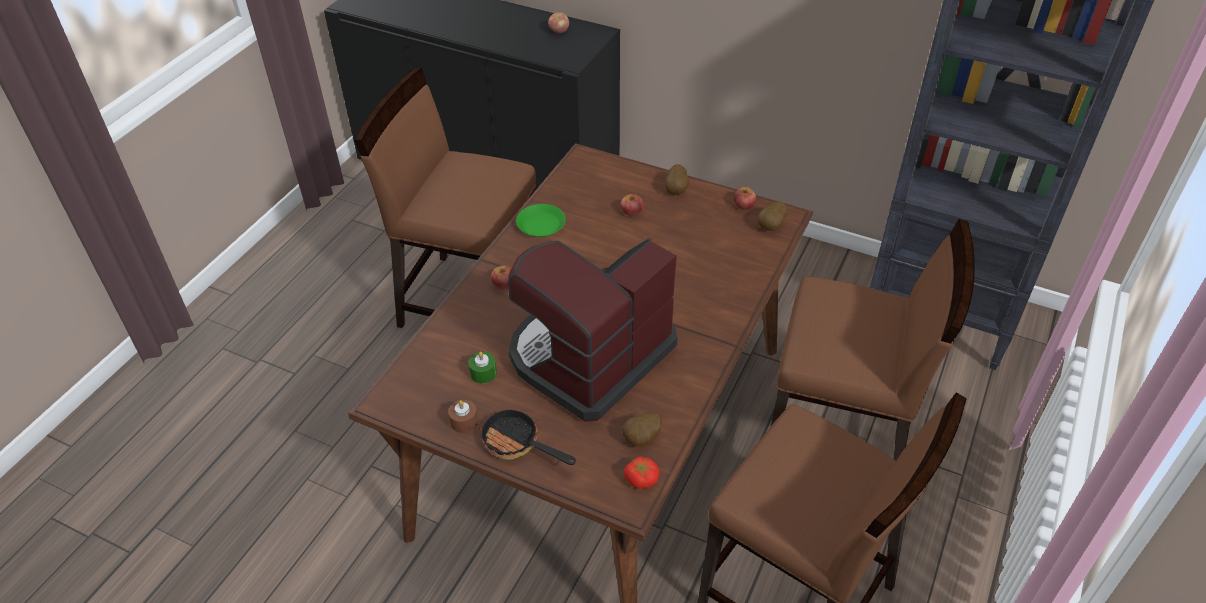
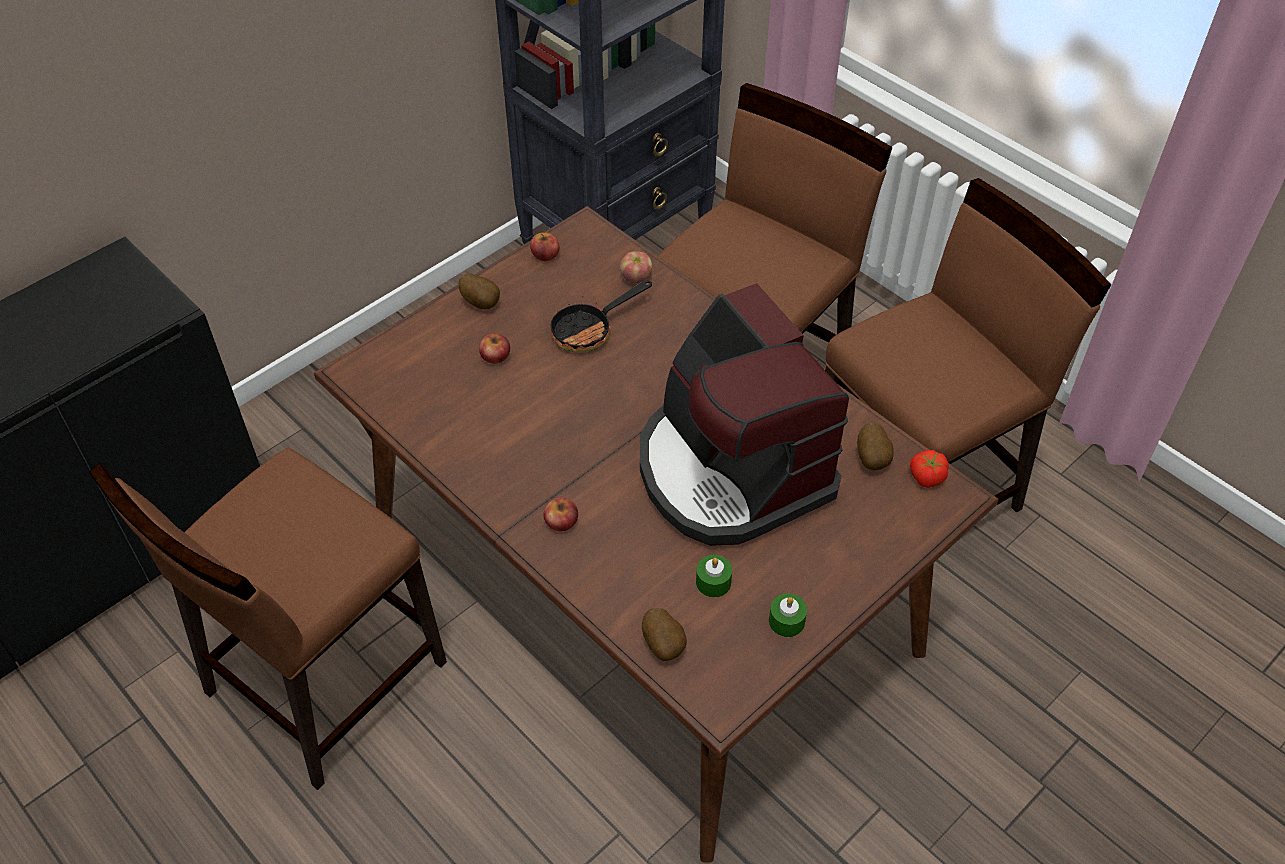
camera: 70 degrees left, 5 degrees up
brown candle [448,400,478,433] -> green candle [769,593,807,637]
frying pan [479,407,576,465] -> frying pan moved to [551,280,652,352]
green plate [516,204,566,237] -> none
apple [548,12,569,33] -> apple moved to [620,251,652,283]
potato [757,201,787,231] -> potato moved to [642,608,687,661]

